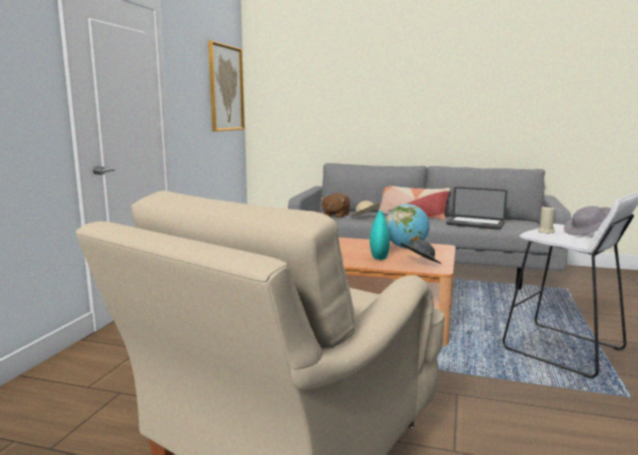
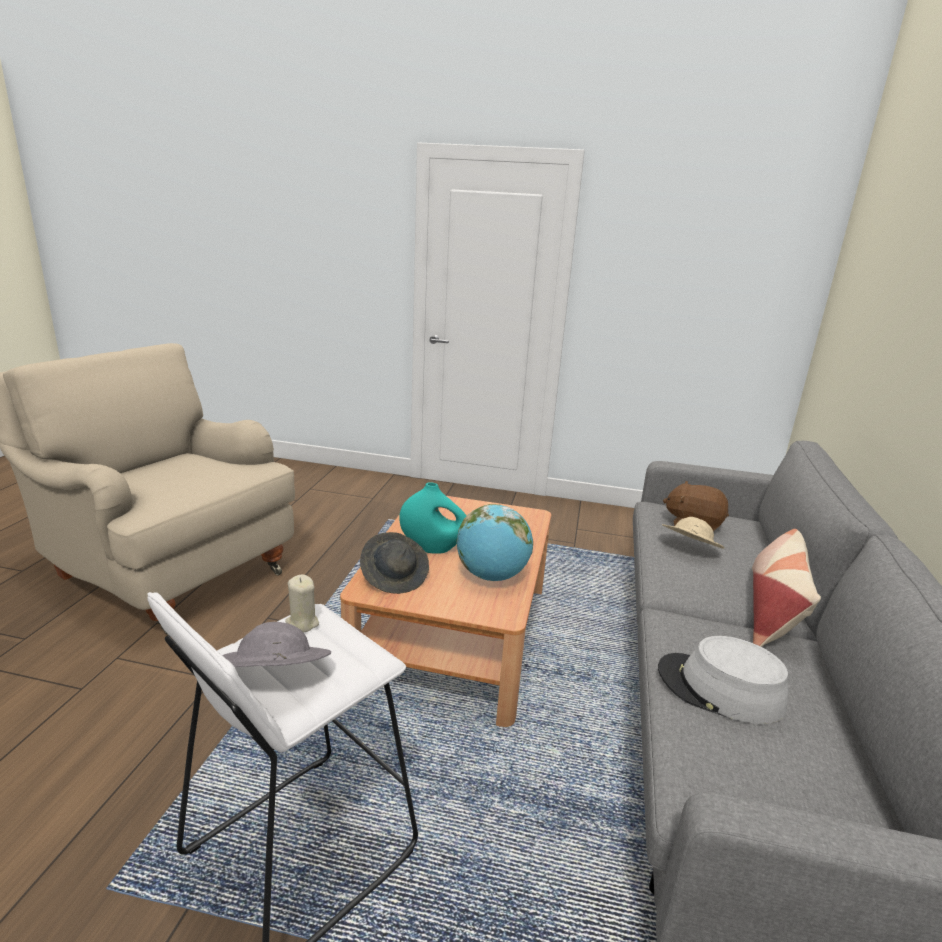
camera: 85 degrees right, 10 degrees up
picture [208,41,245,132] -> none
laptop [446,187,507,230] -> grey hat [658,636,788,724]

